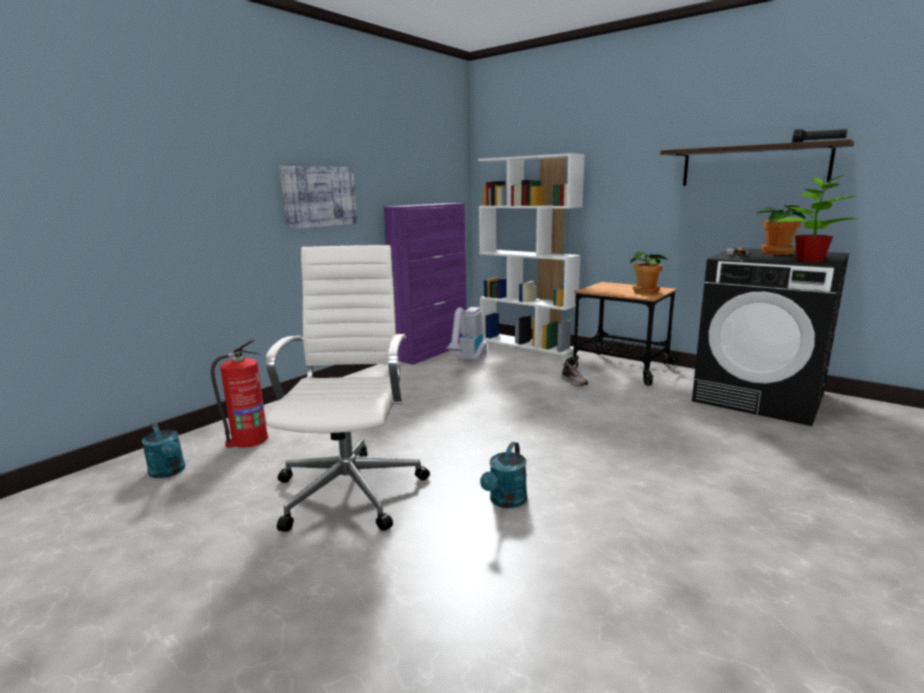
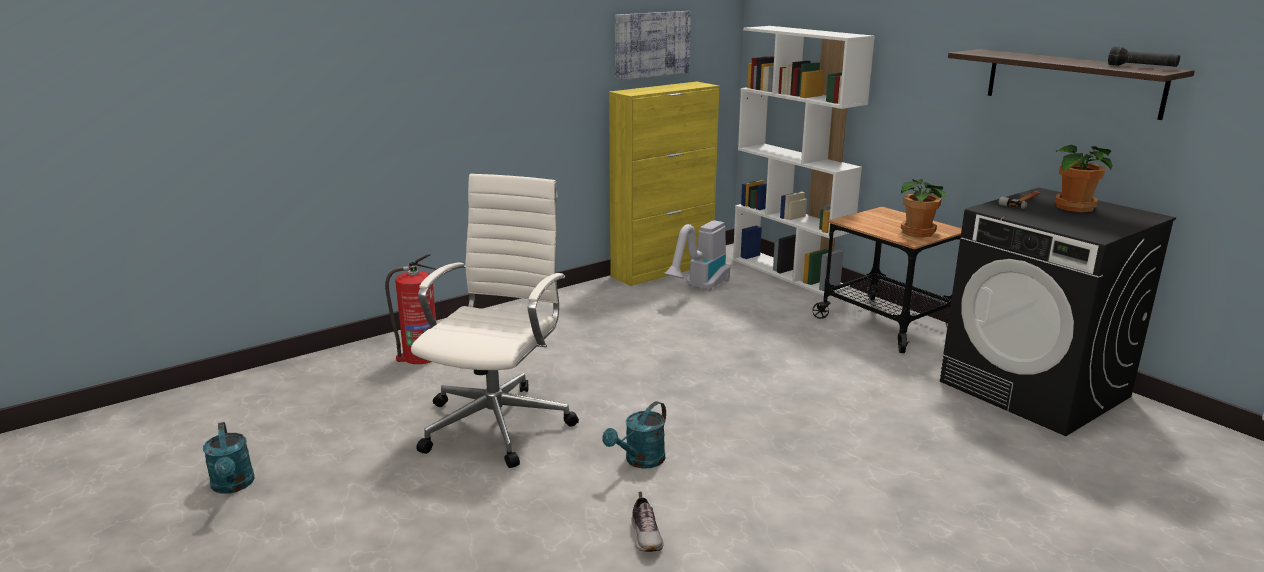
camera: 15 degrees right, 5 degrees up
turquoise watering can [142,422,185,478] -> turquoise watering can moved to [203,422,255,494]
picture [279,166,357,229] -> picture moved to [615,11,691,80]
purple cabinet [384,203,467,365] -> yellow cabinet [609,82,719,286]
shoe [561,363,588,386] -> shoe moved to [631,492,664,552]
potted plant [776,175,858,262] -> none

